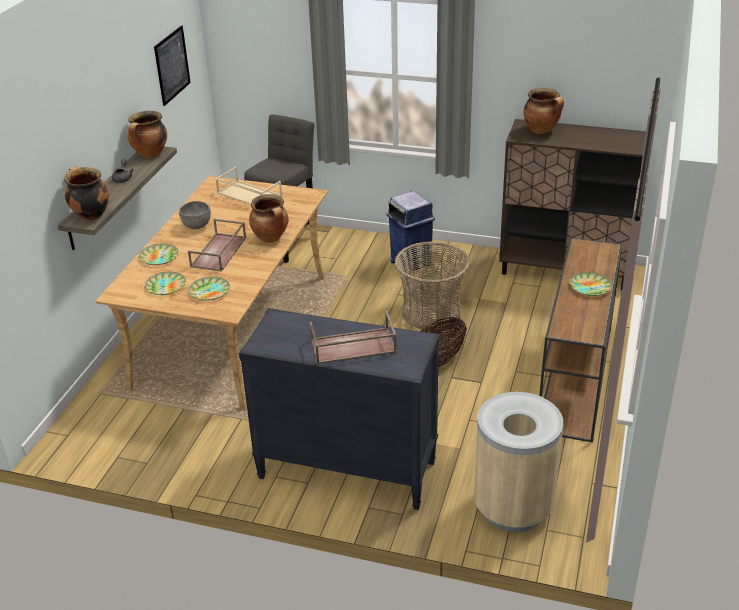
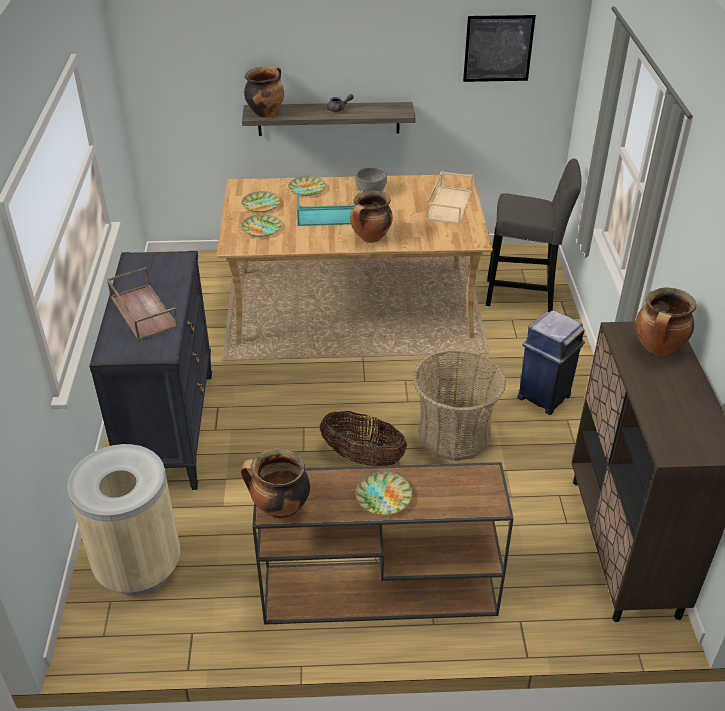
camera: 70 degrees right, 5 degrees up
cooking pot [128,111,167,158] -> cooking pot moved to [241,448,310,519]
brown tray [188,219,246,272] -> turquoise tray [297,190,363,226]

